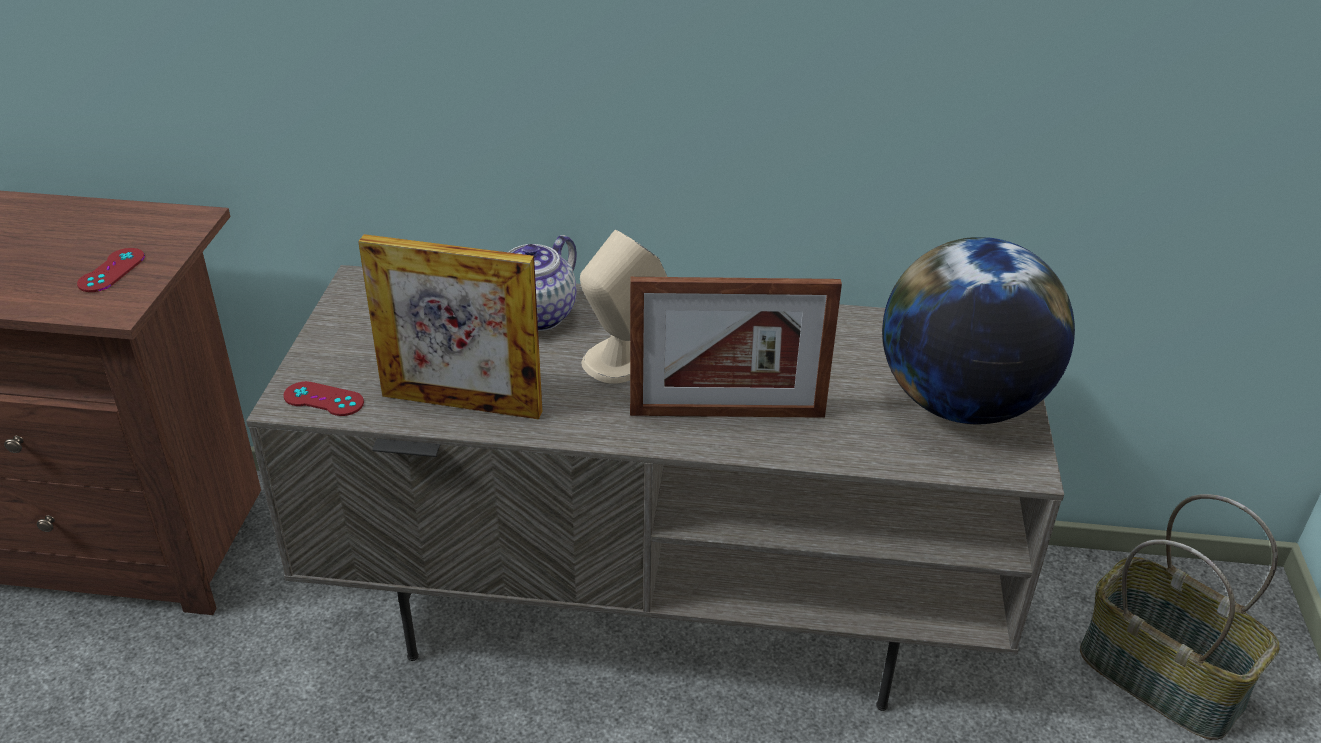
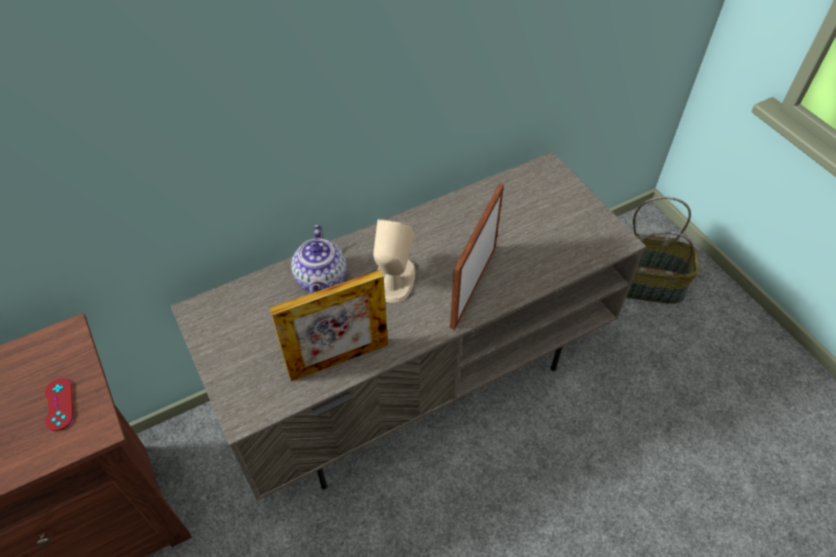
camera: 35 degrees left, 15 degrees up
red game controller [284,381,364,416] -> none
picture frame [630,277,842,418] -> picture frame turned 150 degrees clockwise [450,183,504,330]
globe [882,237,1075,424] -> none

